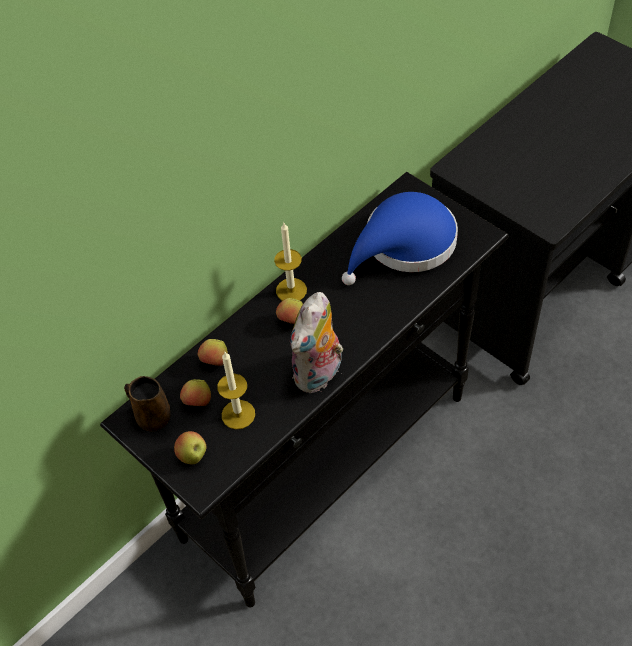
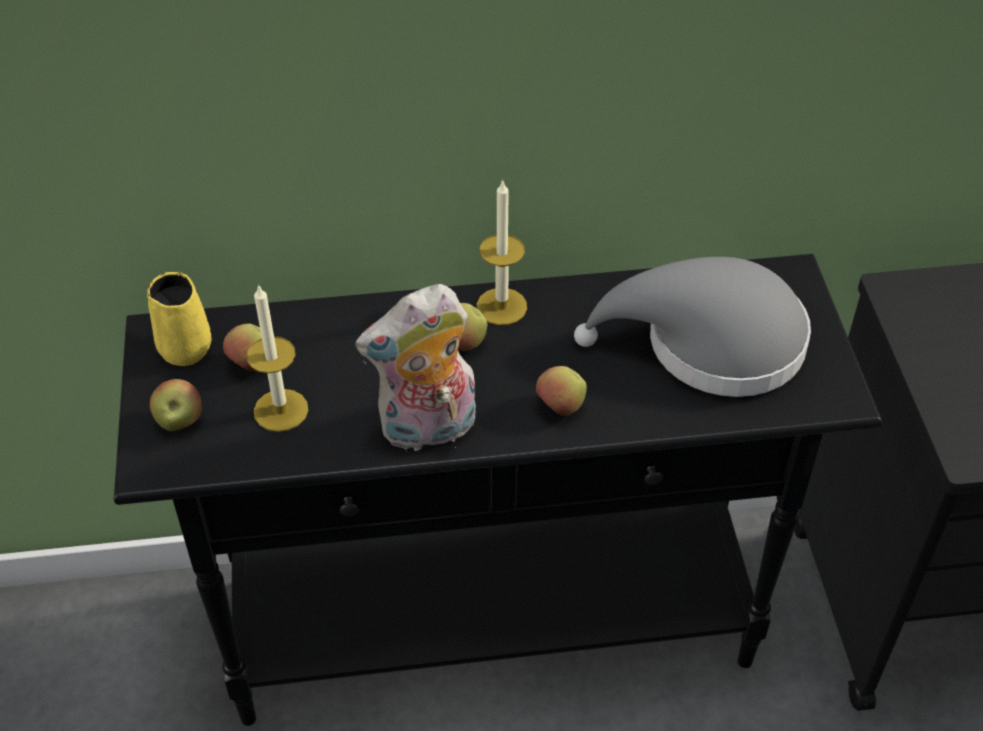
camera: 35 degrees right, 5 degrees down
brown mug [124,376,171,431] -> yellow mug [147,272,211,366]
apple [198,339,228,366] -> apple moved to [536,366,587,416]
blue hat [342,192,458,285] -> grey hat [574,257,811,397]

